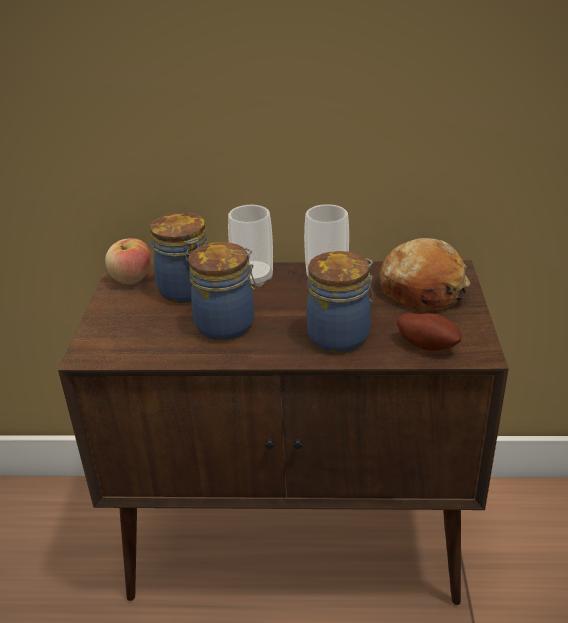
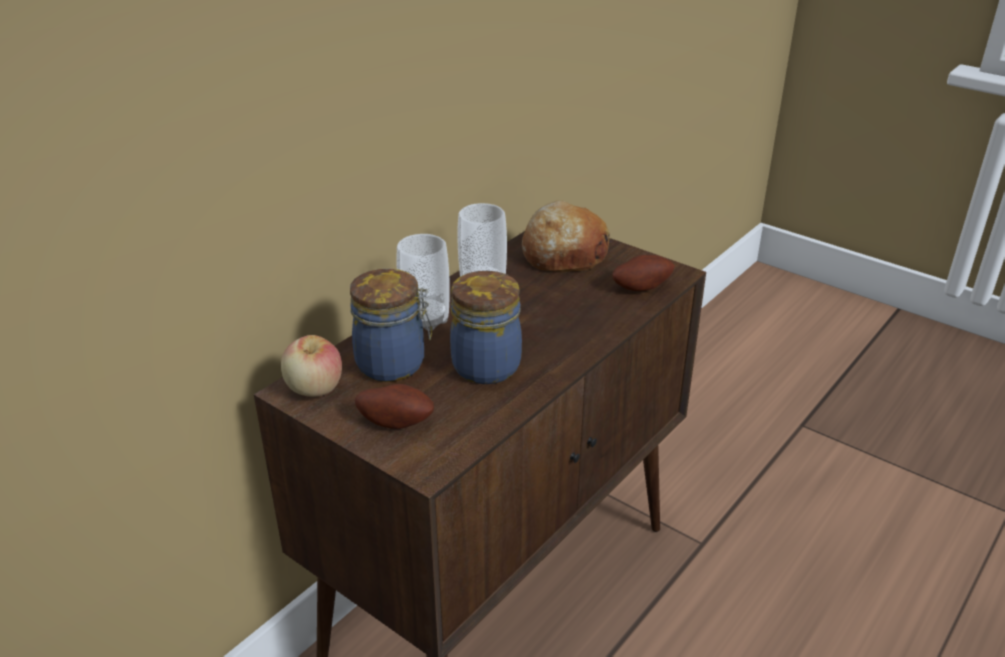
camera: 55 degrees left, 0 degrees up
jar [307,251,374,352] -> none
none -> potato [355,384,434,429]

